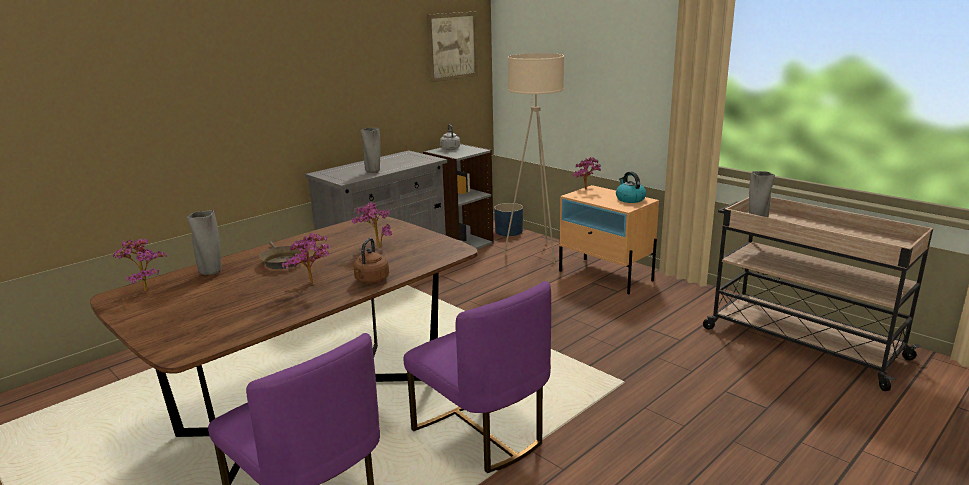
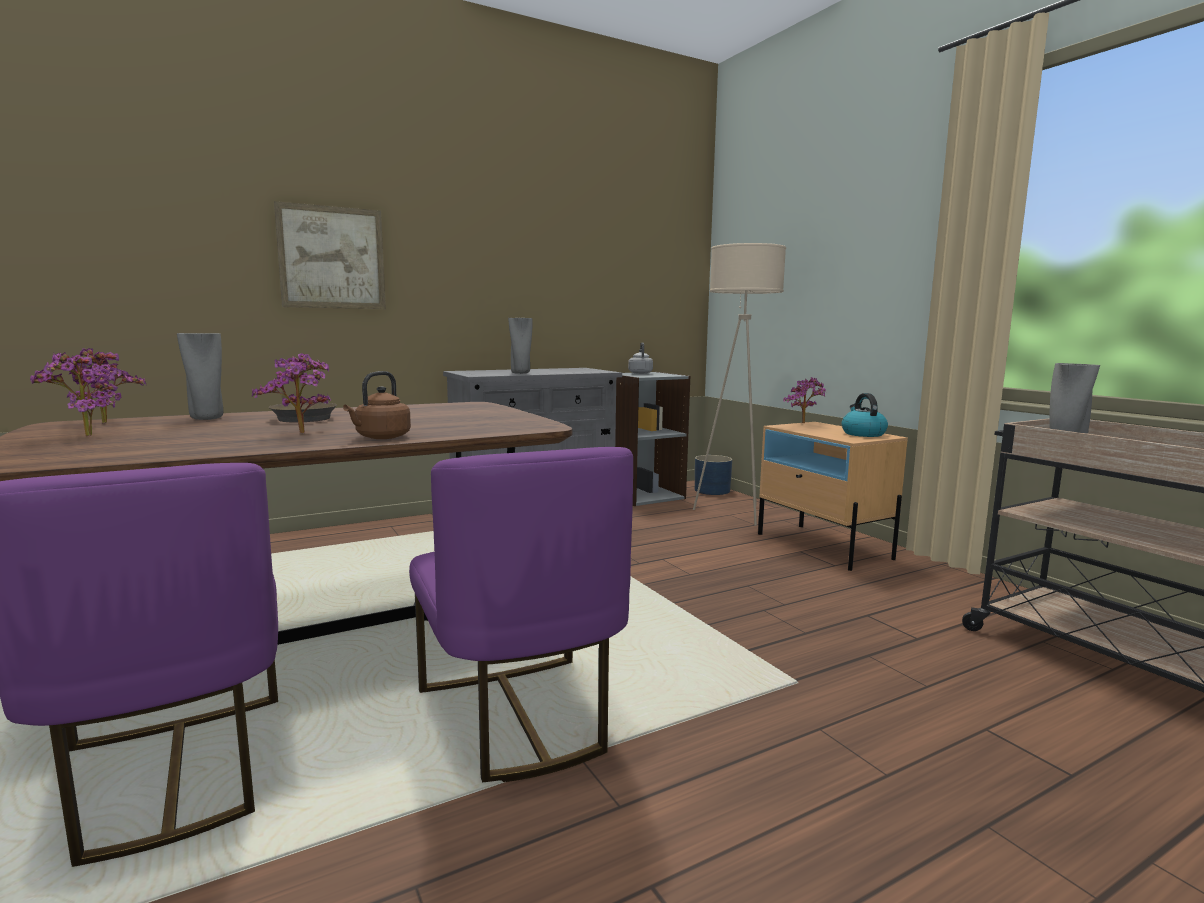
camera: 15 degrees right, 10 degrees down
potted plant [352,202,392,248] -> potted plant moved to [30,352,118,436]
picture [427,12,478,83] -> picture moved to [274,201,386,309]

